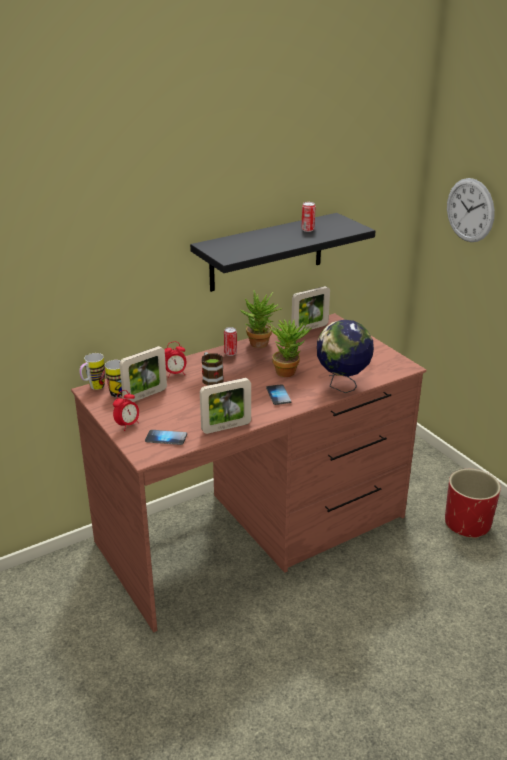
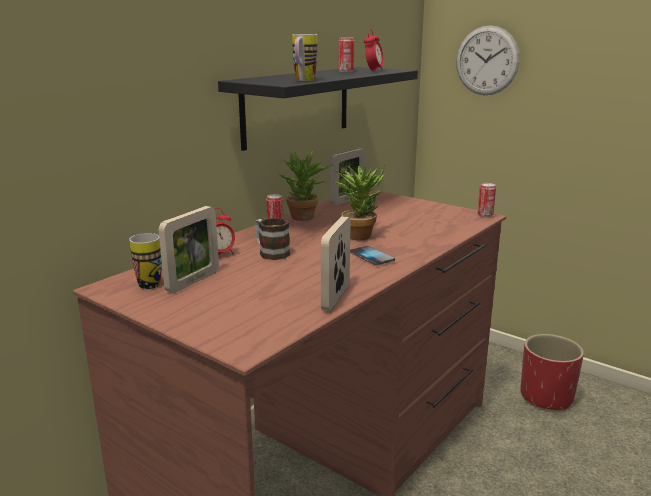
camera: 20 degrees left, 10 degrees down
mug [80,353,105,390] -> mug moved to [292,34,317,81]
alarm clock [113,390,139,431] -> alarm clock moved to [364,29,384,72]
phone [145,430,187,445] -> none
picture frame [200,378,251,434] -> picture frame turned 150 degrees clockwise [321,216,350,311]
globe [317,320,374,393] -> none
none -> can [478,183,496,217]

